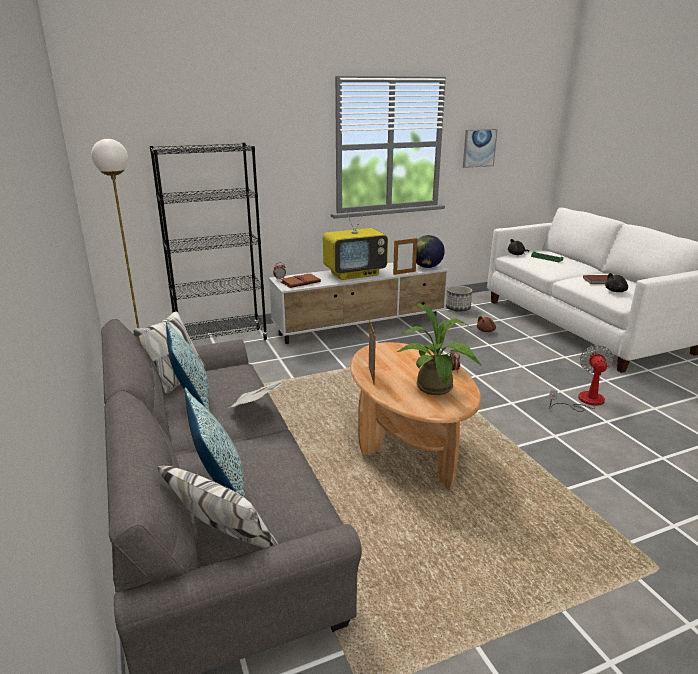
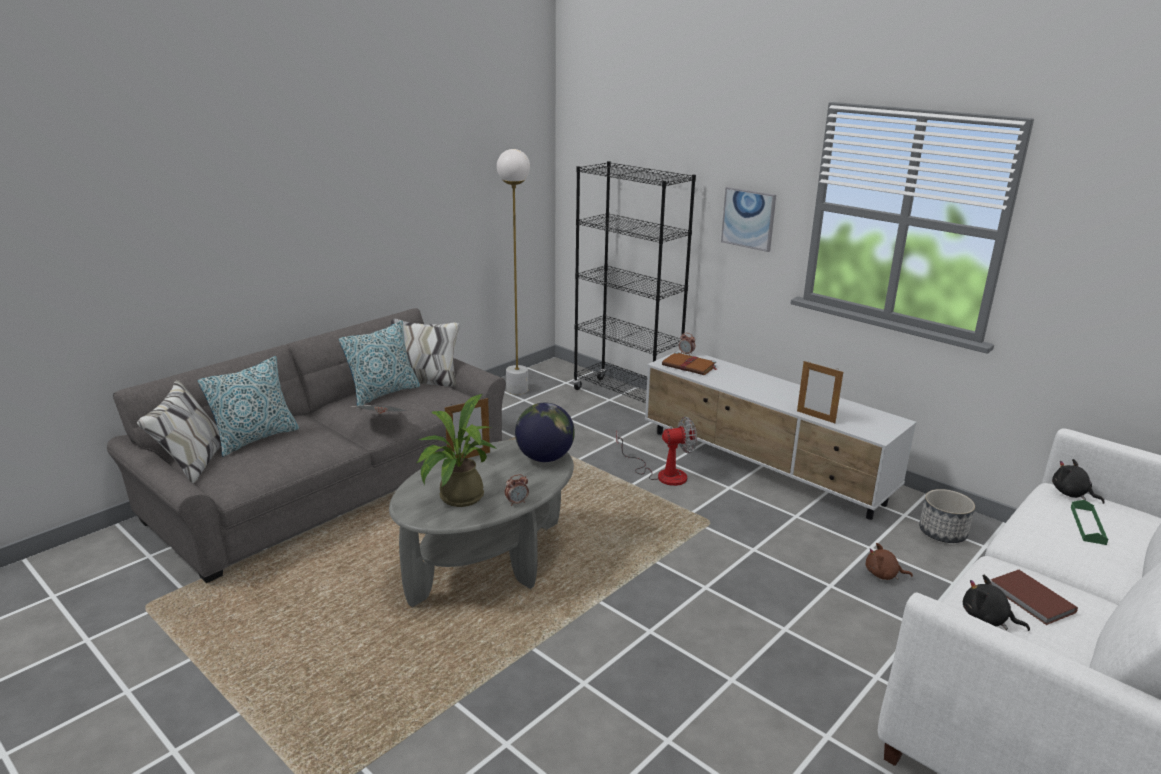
camera: 65 degrees right, 0 degrees up
television [323,207,388,280] -> none
brown coffee table [350,342,481,490] -> grey coffee table [389,440,574,607]
globe [416,235,445,268] -> globe moved to [515,403,575,462]
picture [463,129,498,168] -> picture moved to [721,187,776,252]
fan [549,345,614,412] -> fan moved to [616,417,697,486]

